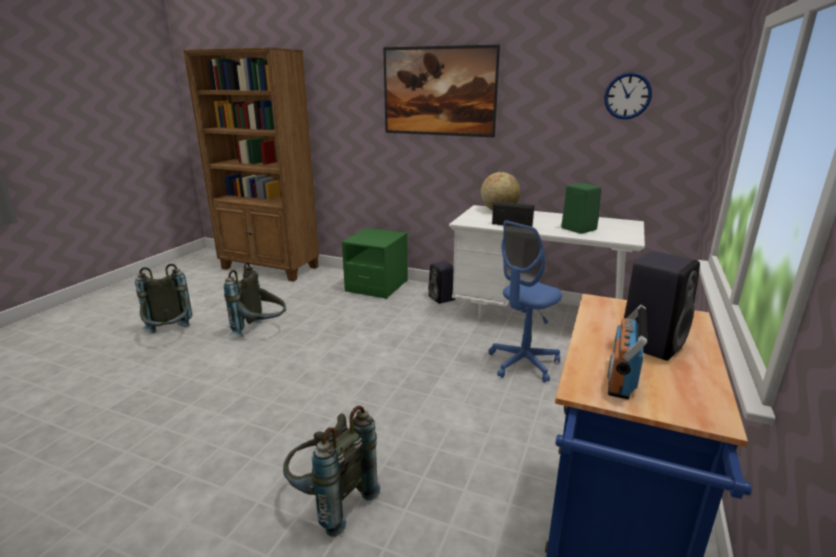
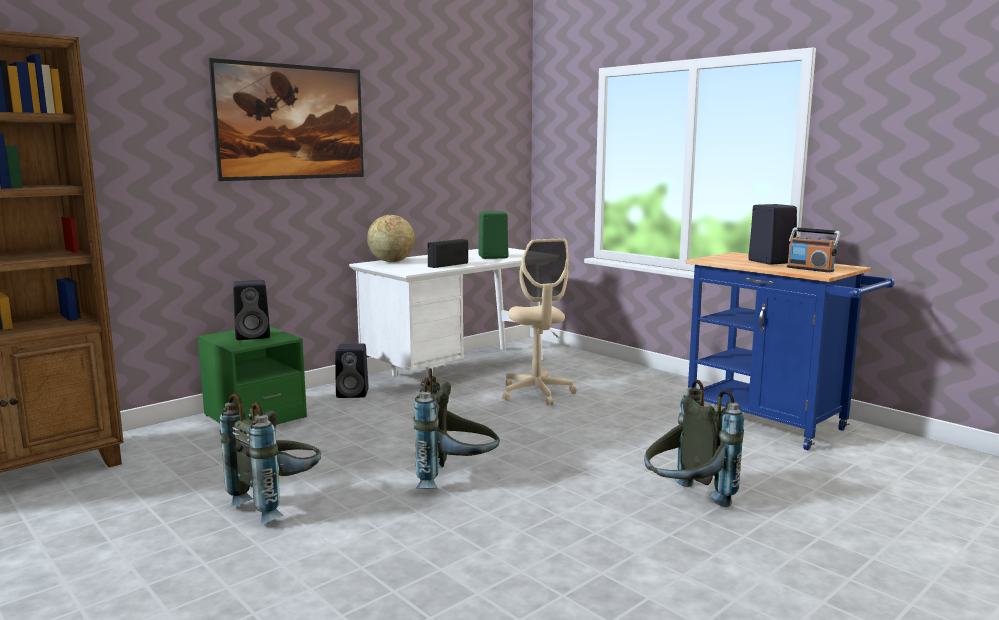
camera: 65 degrees left, 10 degrees down
grey backpack [135,264,192,333] -> grey backpack moved to [414,368,500,489]
blue office chair [488,220,562,383] -> beige office chair [502,238,577,406]
wall clock [604,72,652,119] -> none
none -> black speaker [233,280,270,340]

